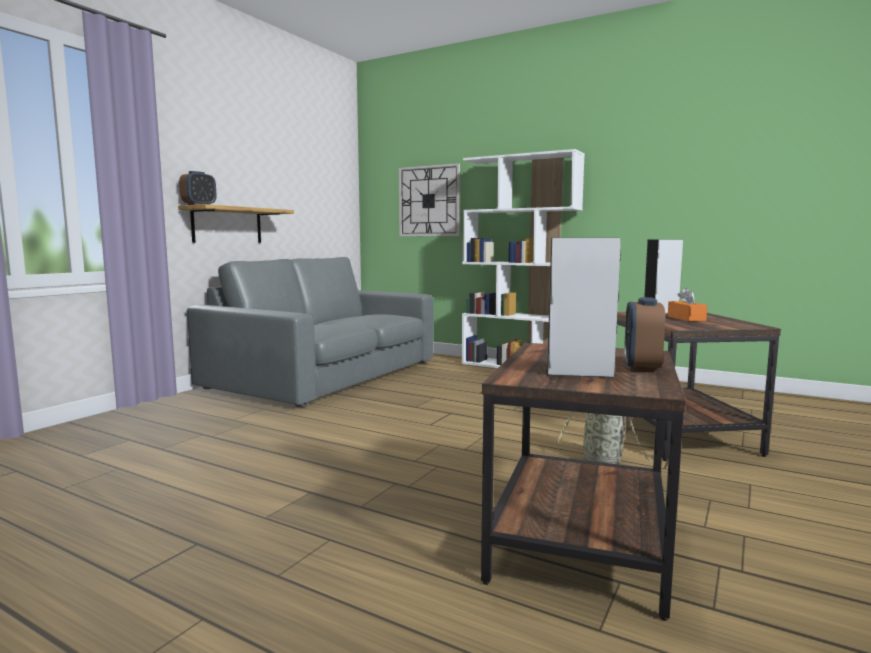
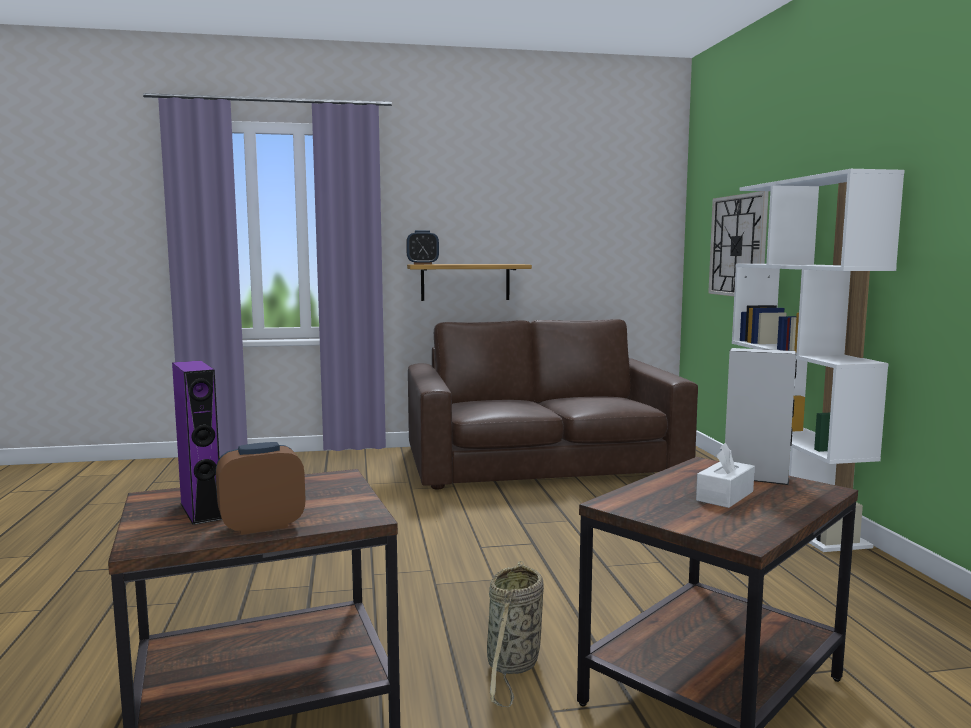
camera: 50 degrees right, 0 degrees up
grey sofa [187,257,434,407] -> brown sofa [408,319,698,489]
grey speaker [546,238,621,378] -> purple speaker [172,360,222,525]
orange tissue box [668,288,707,321] -> white tissue box [696,443,755,508]

